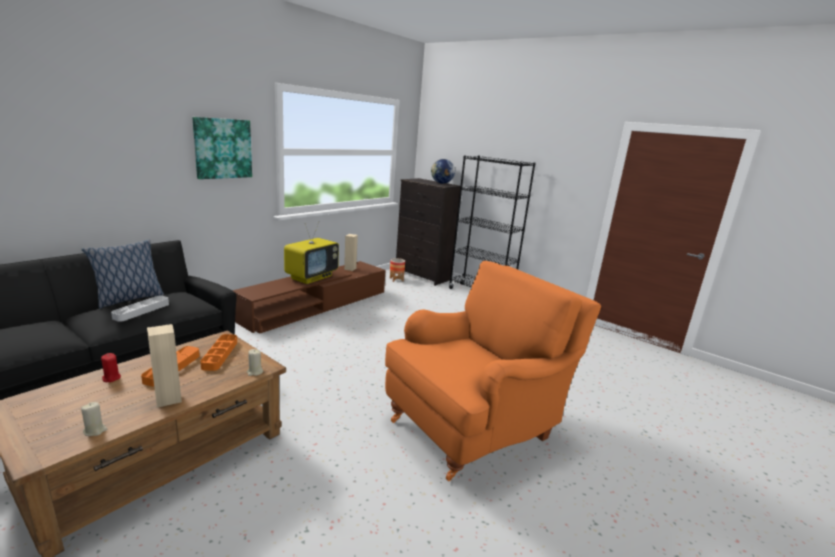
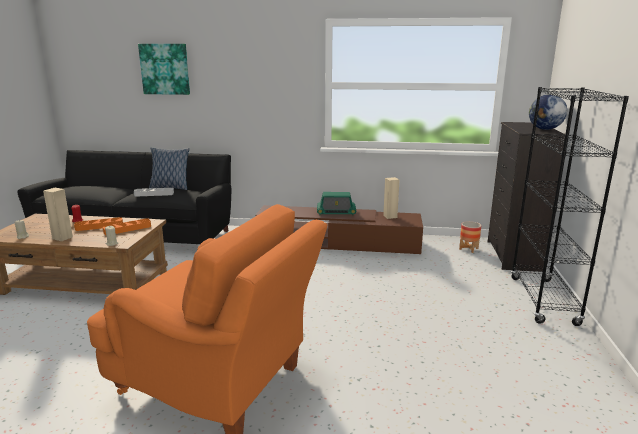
camera: 60 degrees right, 0 degrees up
picture [192,117,252,179] -> picture moved to [138,44,190,95]
television [284,221,339,284] -> radio [317,192,356,215]

